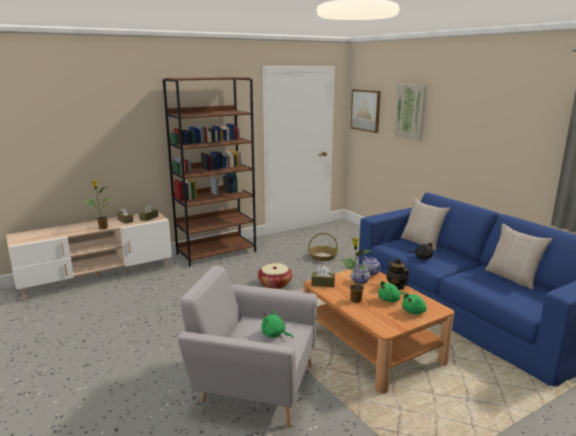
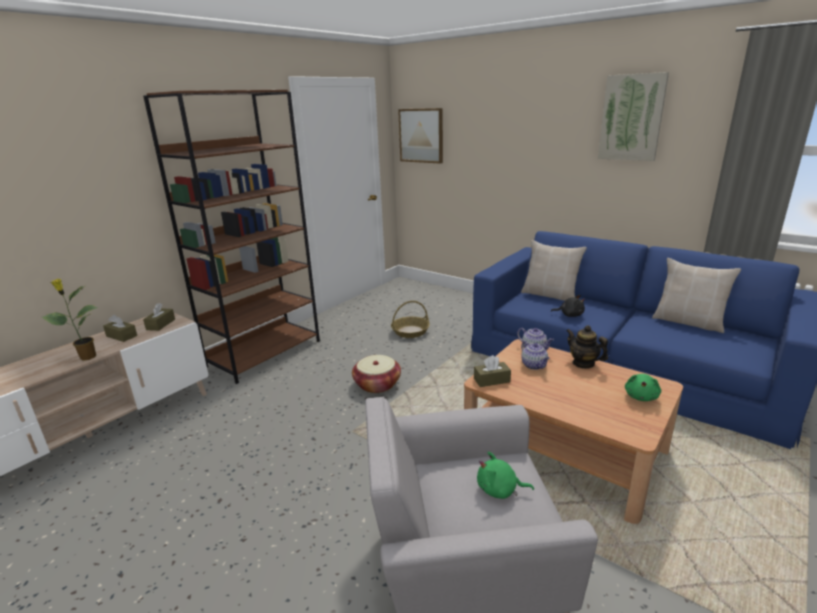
camera: 20 degrees left, 5 degrees up
potted plant [341,237,374,303] -> none
green plush toy [378,281,404,302] -> none
picture [394,84,427,141] -> picture moved to [598,72,669,161]

